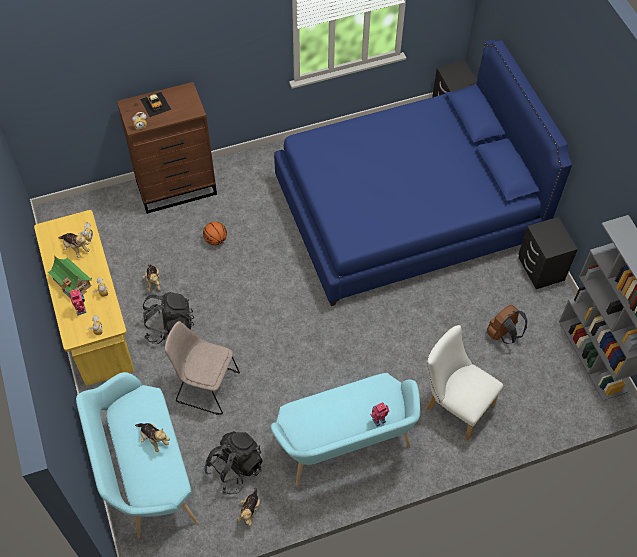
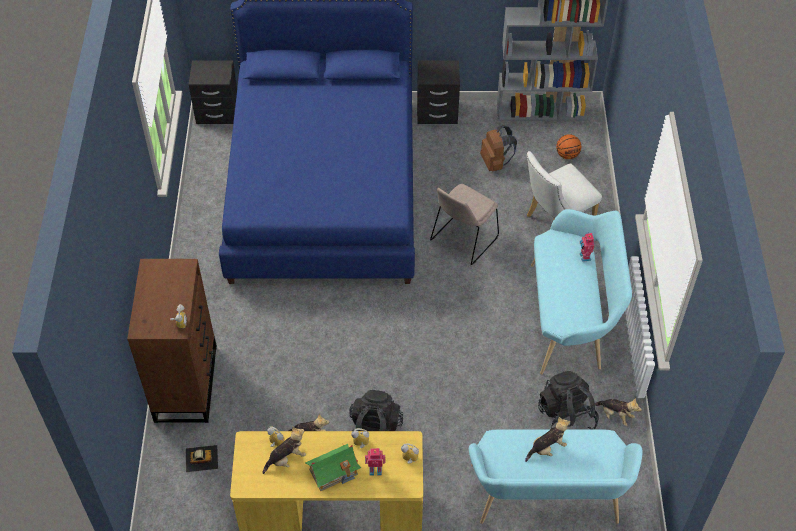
camera: 70 degrees left, 5 degrees down
toy car [140,92,171,117] -> toy car moved to [186,445,218,472]
beige chair [165,321,240,415] -> beige chair moved to [430,184,499,265]
basketball [203,221,227,245] -> basketball moved to [556,134,581,159]

